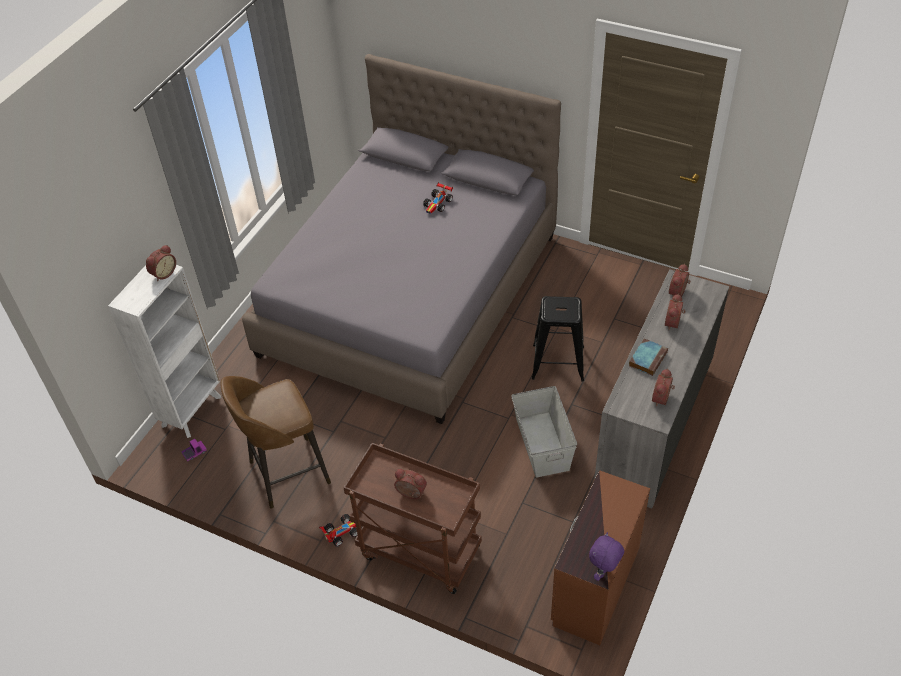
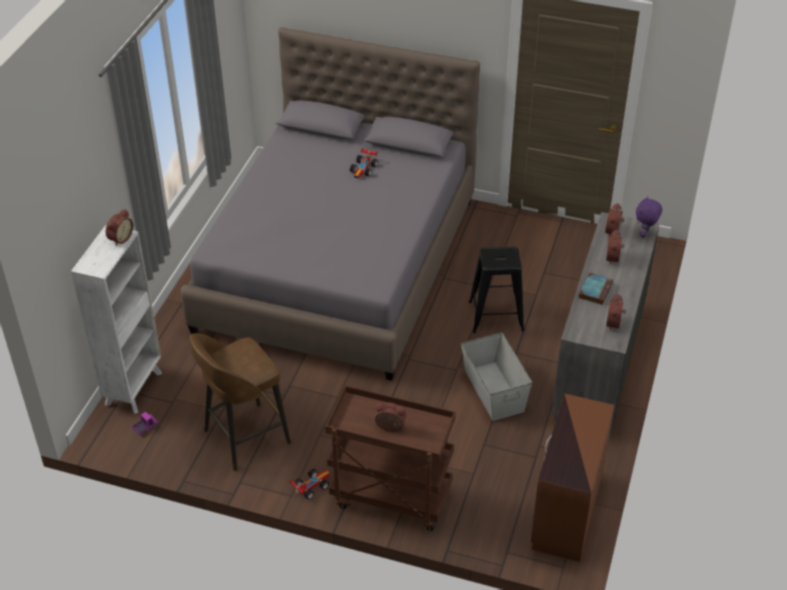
camera: 10 degrees left, 5 degrees down
purple plush toy [589,532,624,581] -> purple plush toy moved to [636,196,662,238]

